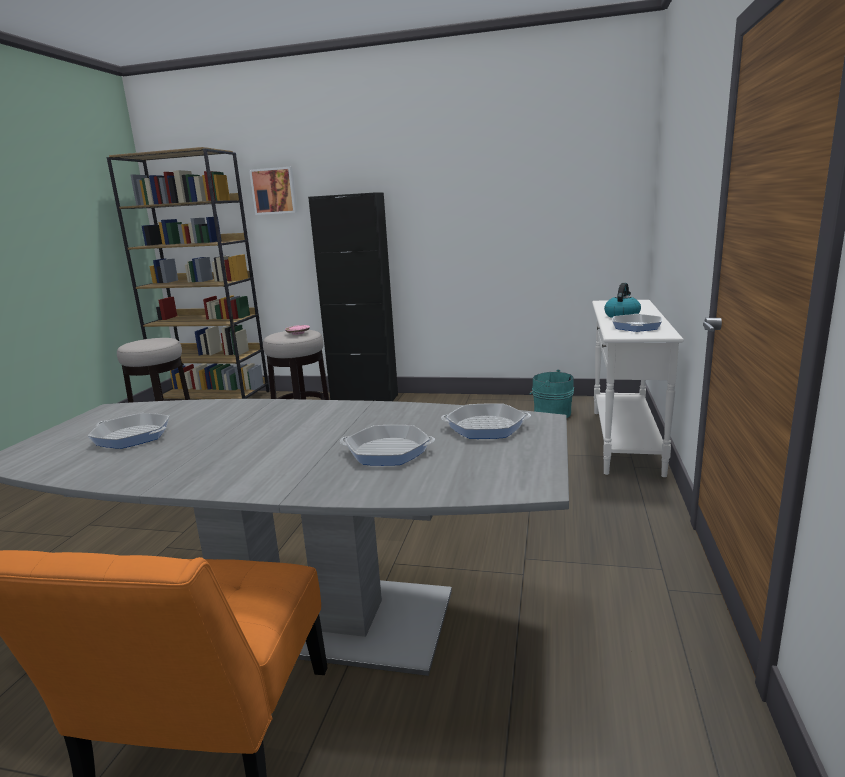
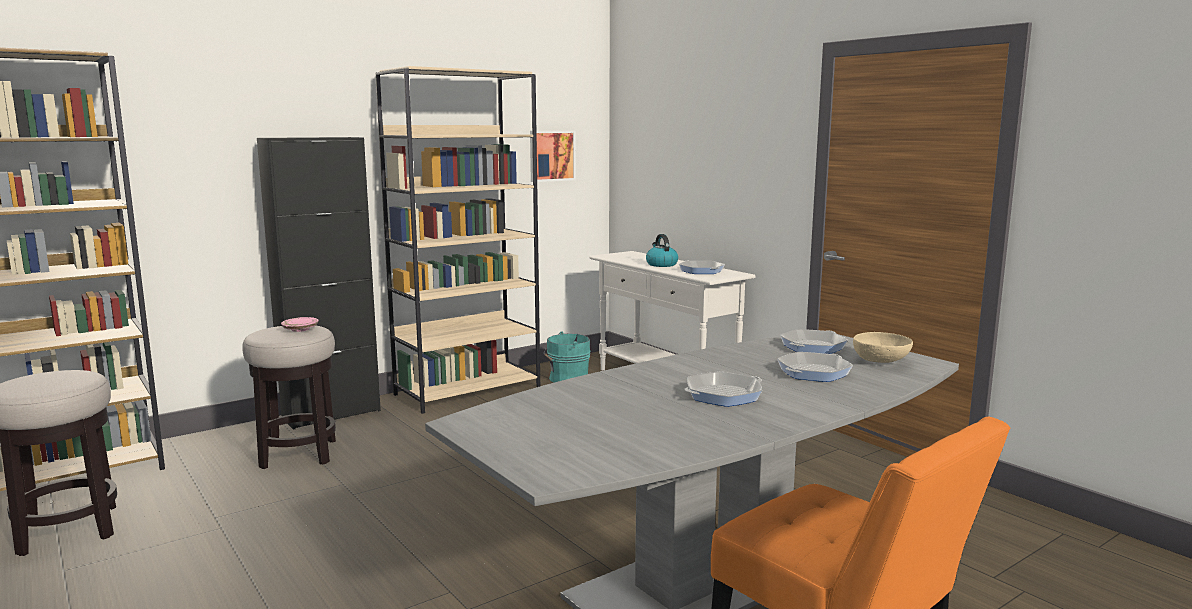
camera: 50 degrees left, 5 degrees down
frying pan [88,413,169,449] -> frying pan moved to [685,371,762,407]
picture [249,167,297,215] -> picture moved to [530,131,576,182]
none -> beige bookcase [375,66,540,414]
none -> beige bowl [853,332,913,363]

